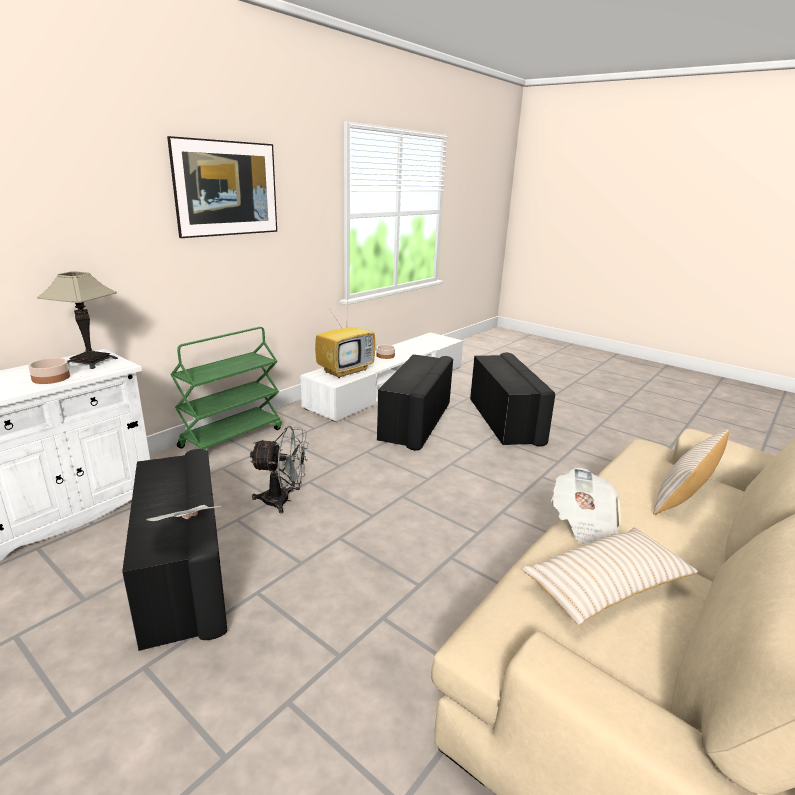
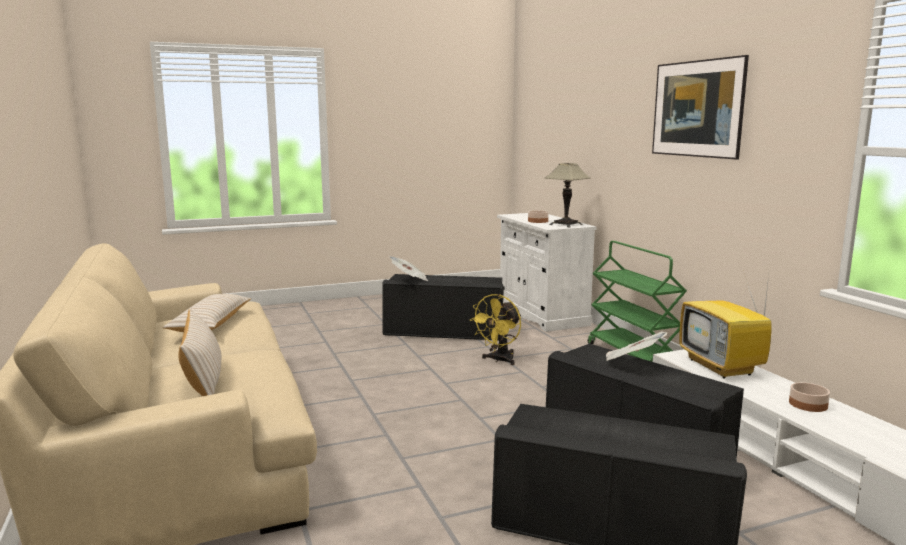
camera: 120 degrees right, 10 degrees down
grey fan [250,426,308,513] -> yellow fan [470,294,521,365]
newspaper [552,468,621,544] -> newspaper moved to [606,331,667,361]

